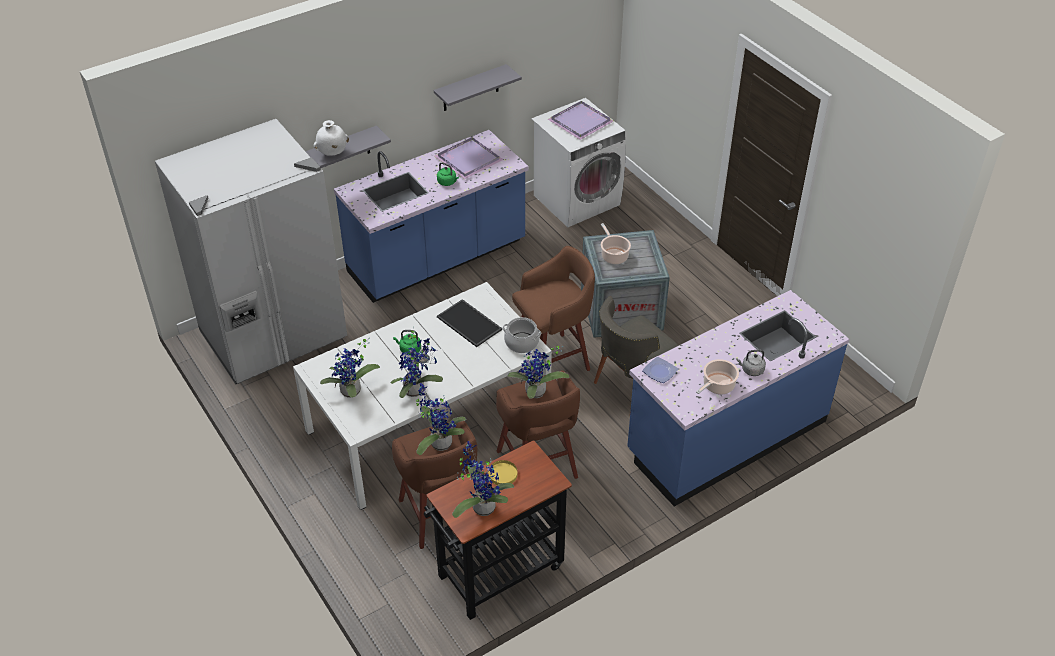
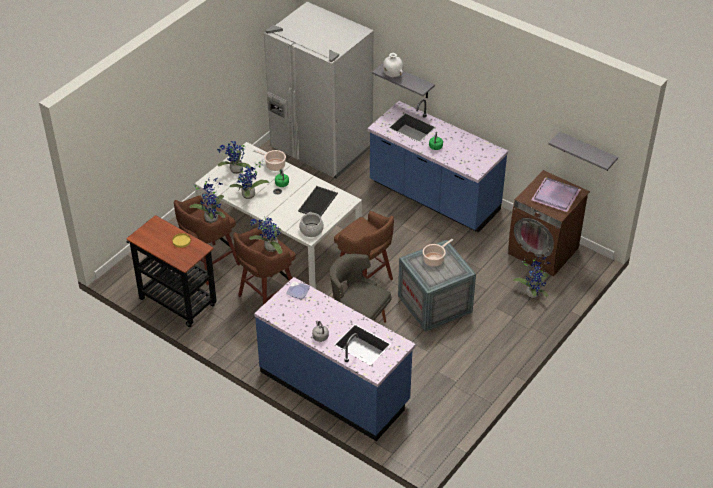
camera: 70 degrees right, 0 degrees up
grey shelf [434,64,522,111] -> grey shelf moved to [548,132,618,171]
purple tray [434,137,503,179] -> none
potted plant [452,441,514,518] -> potted plant moved to [513,255,551,299]
white washing machine [531,98,626,227] -> brown washing machine [508,170,590,276]
cooking pot [696,359,739,395] -> cooking pot moved to [253,150,286,171]

